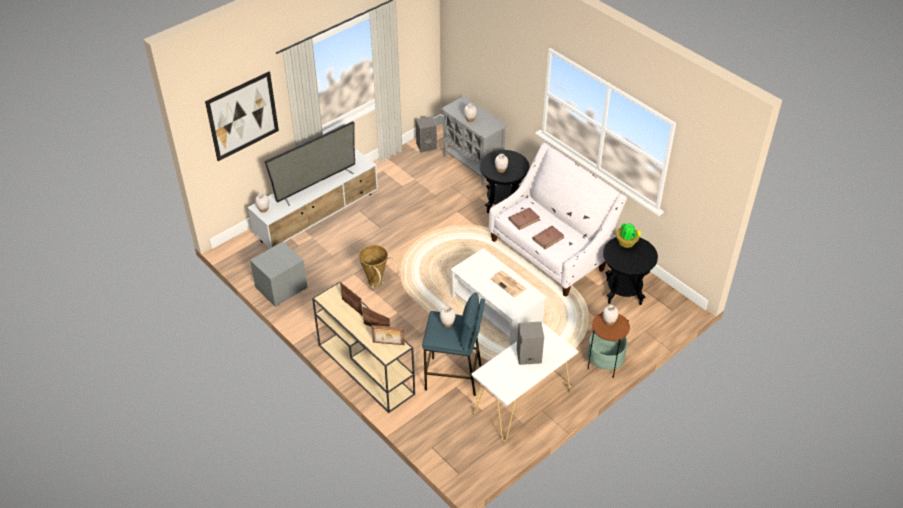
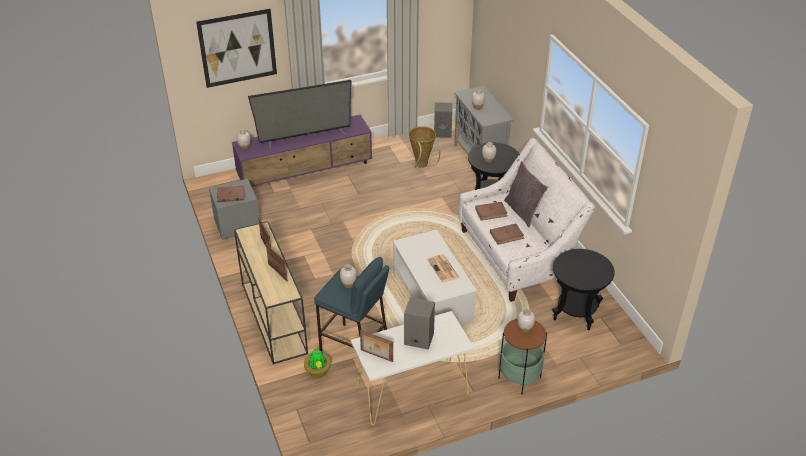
camera: 20 degrees right, 5 degrees down
white tv stand [247,149,378,248] -> purple tv stand [232,115,372,187]
basket [359,245,399,290] -> basket moved to [409,126,440,168]
picture frame [371,325,405,345] -> picture frame moved to [360,330,393,362]
potted plant [616,223,641,248] -> potted plant moved to [304,349,331,378]
none -> brown book [217,186,245,202]
none -> grey pillow [504,161,548,228]

